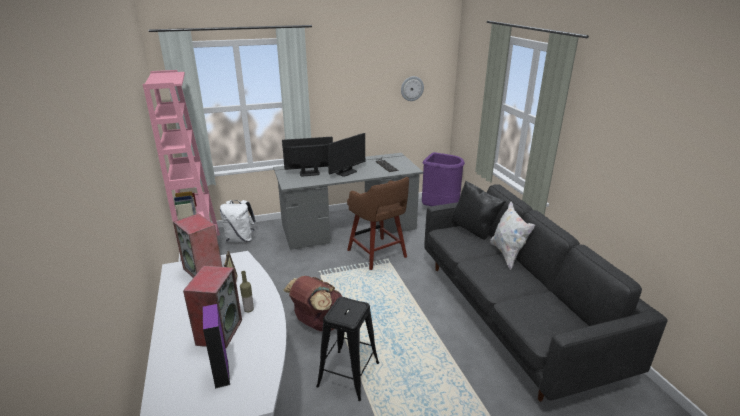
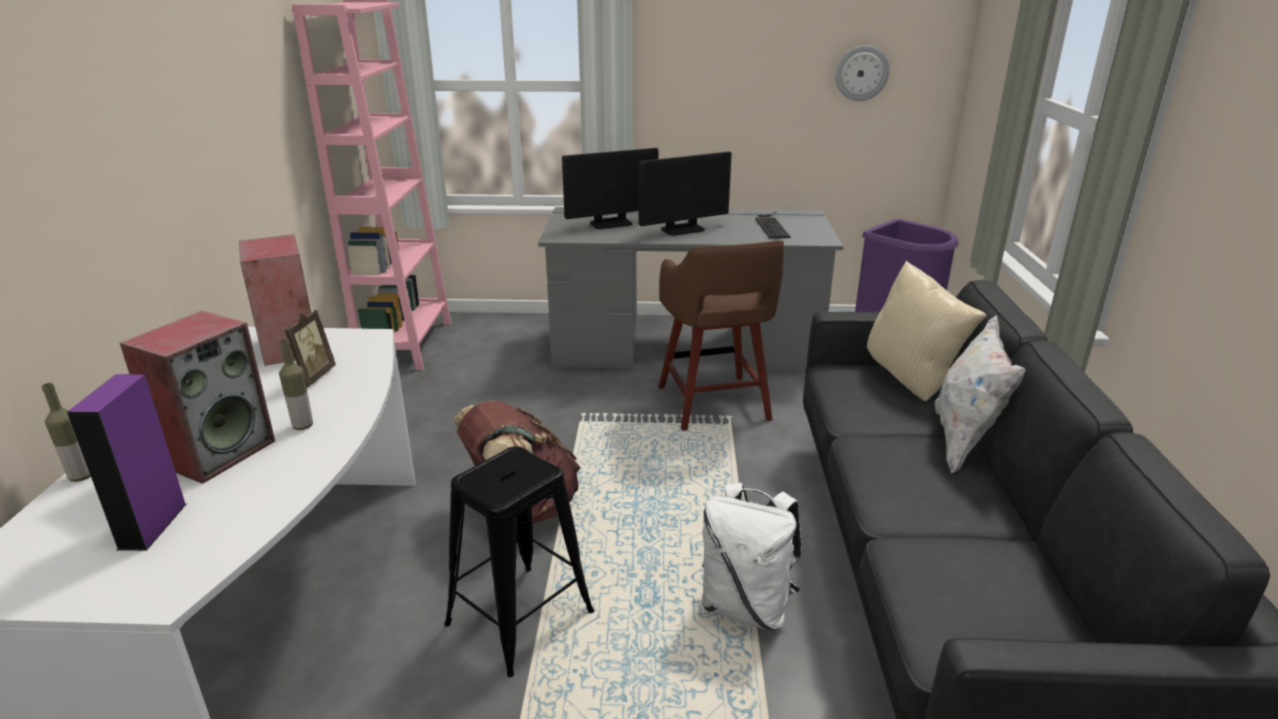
camera: 20 degrees right, 0 degrees up
white backpack [220,200,256,242] -> white backpack moved to [702,483,802,630]
monitor [282,137,333,177] -> monitor turned 150 degrees clockwise [562,148,658,229]
black pillow [452,181,506,240] -> beige pillow [867,260,987,401]
none -> bottle [41,383,91,482]

